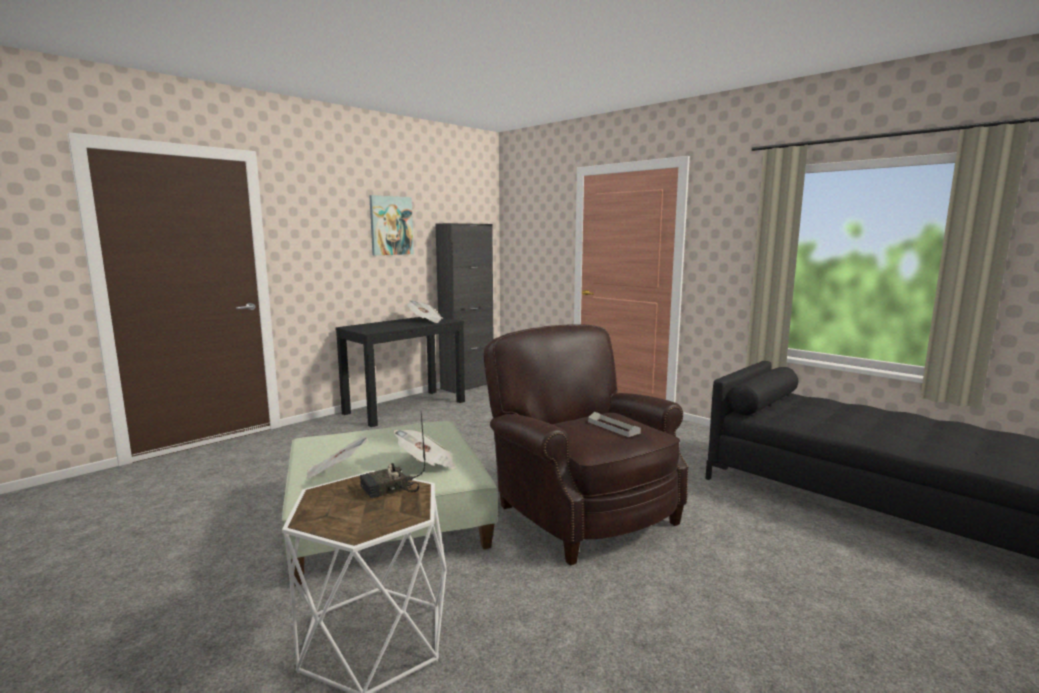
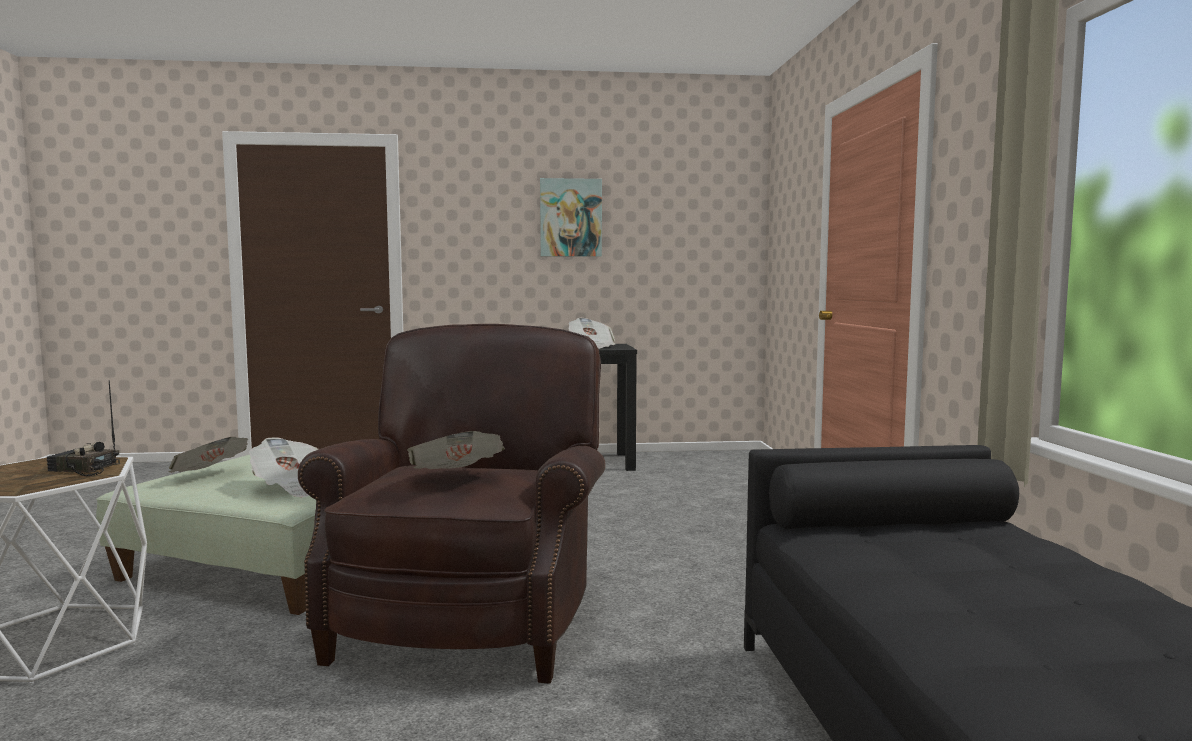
camera: 40 degrees right, 5 degrees down
black cabinet [435,223,493,393] -> none
grey tray [588,412,641,437] -> newspaper [407,431,505,469]

